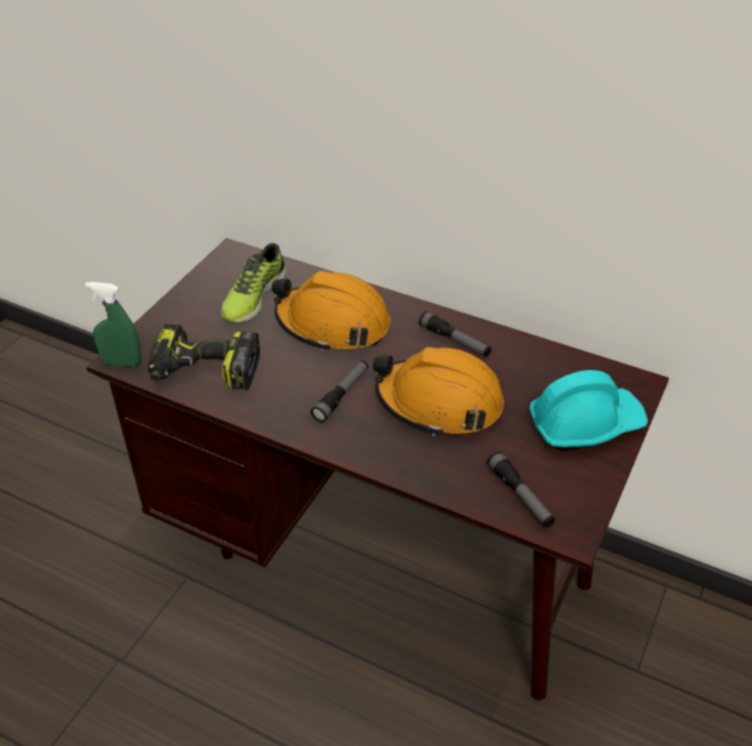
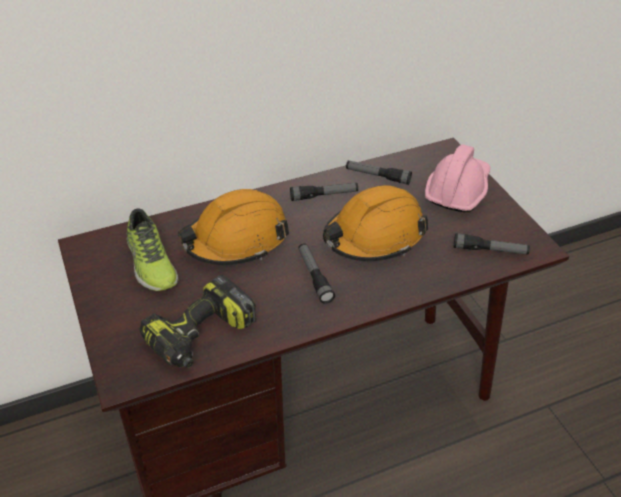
camera: 50 degrees left, 0 degrees up
green spray bottle [85,282,141,367] -> none
turquoise hard hat [529,370,648,451] -> pink hard hat [425,144,490,212]
none -> flashlight [346,161,412,185]

